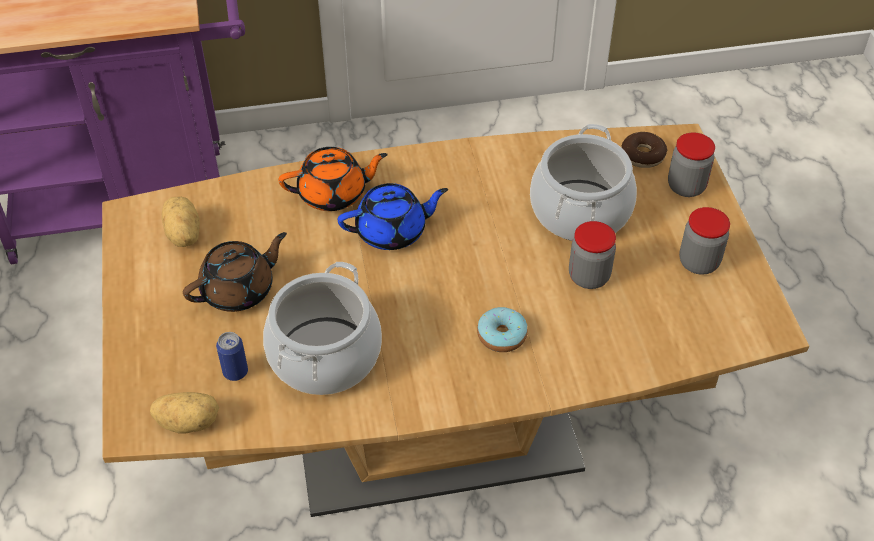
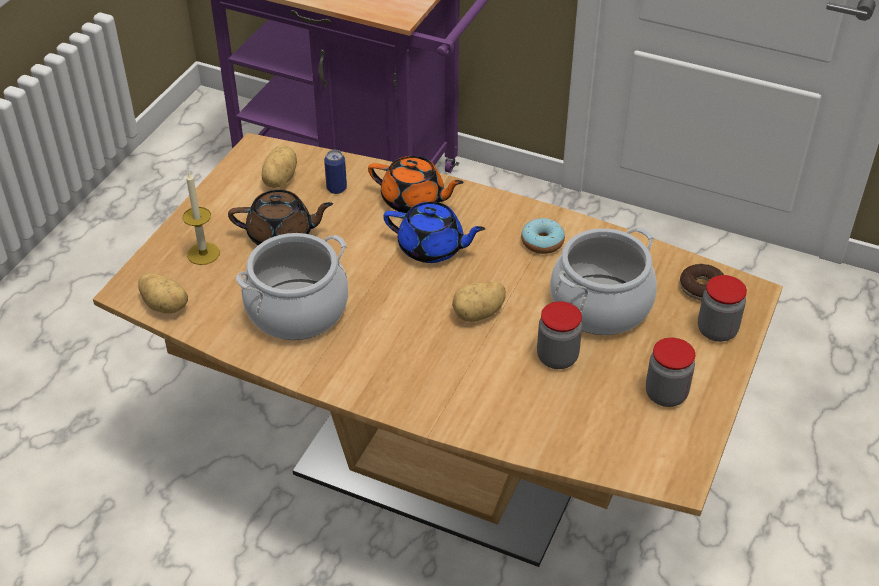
camera: 35 degrees right, 5 degrees down
can [216,332,248,381] -> can moved to [324,150,347,194]
donut [477,307,528,352] -> donut moved to [521,218,565,254]
none -> candle [183,171,220,265]
none -> potato [452,282,506,322]

